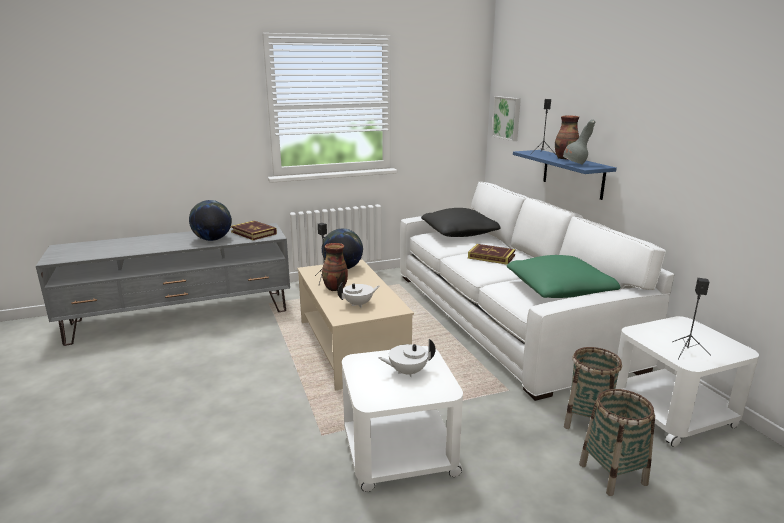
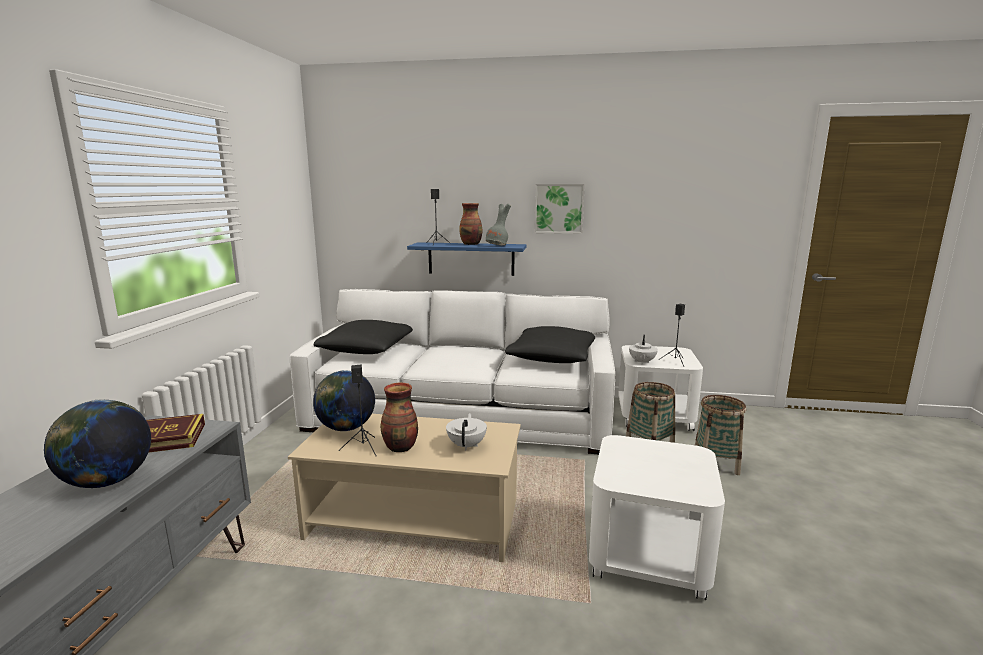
camera: 60 degrees left, 5 degrees down
white teapot [378,339,436,377] -> white teapot moved to [629,335,658,364]
book [468,244,516,265] -> none
picture [492,96,521,141] -> picture moved to [534,184,585,234]
green pillow [507,255,620,298] -> black pillow [505,326,595,363]

